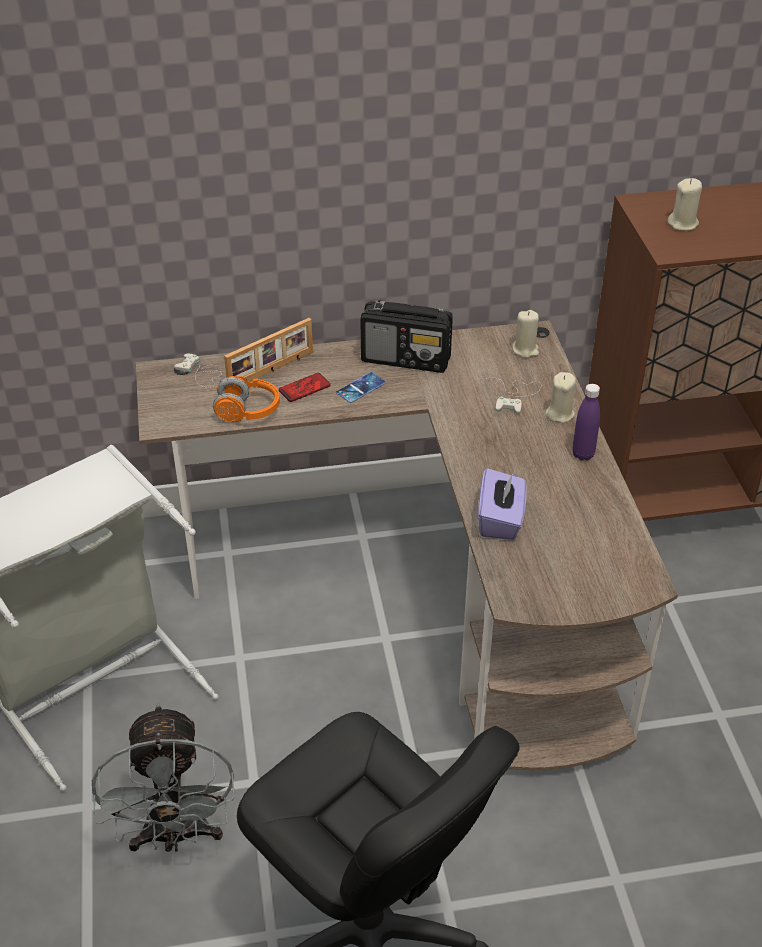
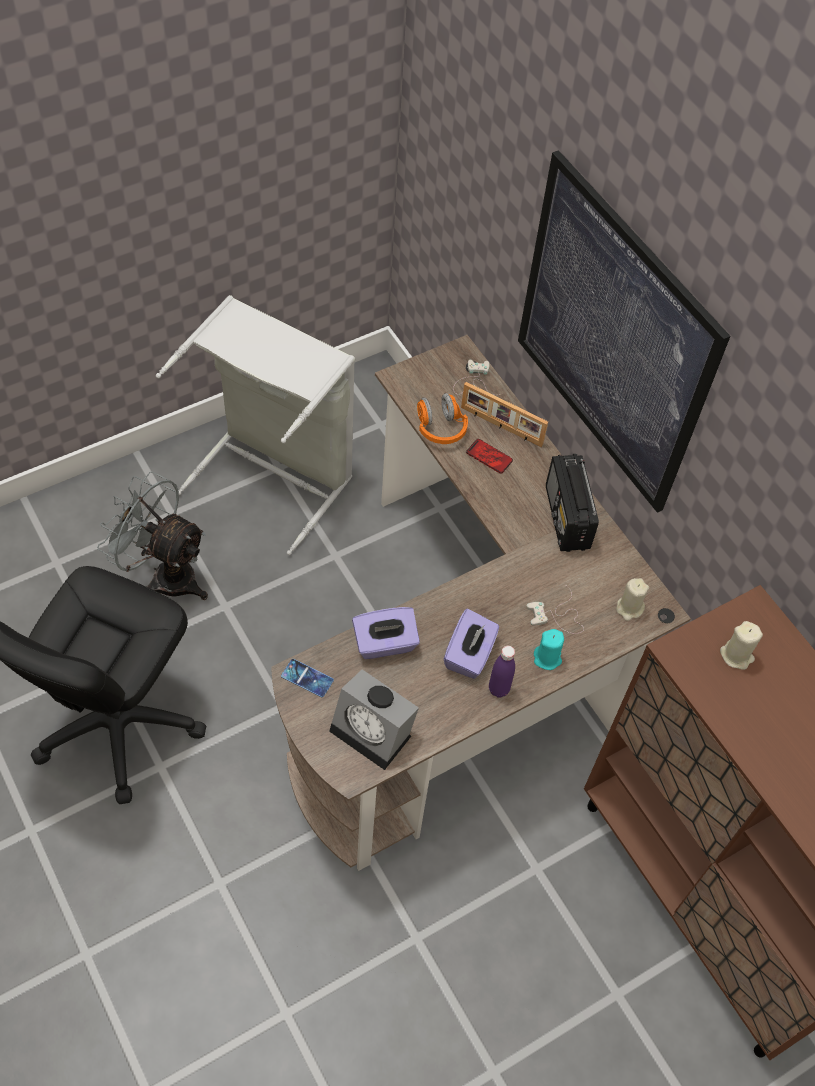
camera: 65 degrees right, 15 degrees up
grey fan [92,703,235,852] -> grey fan turned 60 degrees clockwise [97,471,208,600]
phone [336,372,386,403] -> phone moved to [281,659,334,698]
beige candle [546,372,576,423] -> turquoise candle [534,629,564,670]
none -> alarm clock [329,669,419,770]
none -> purple tissue box [444,609,499,679]
none -> picture [518,150,730,513]

